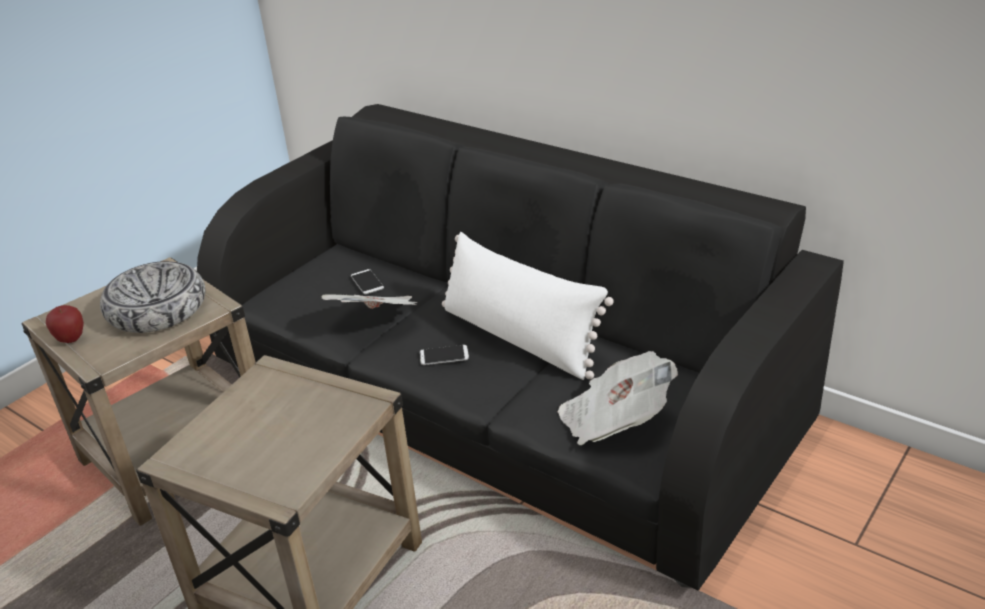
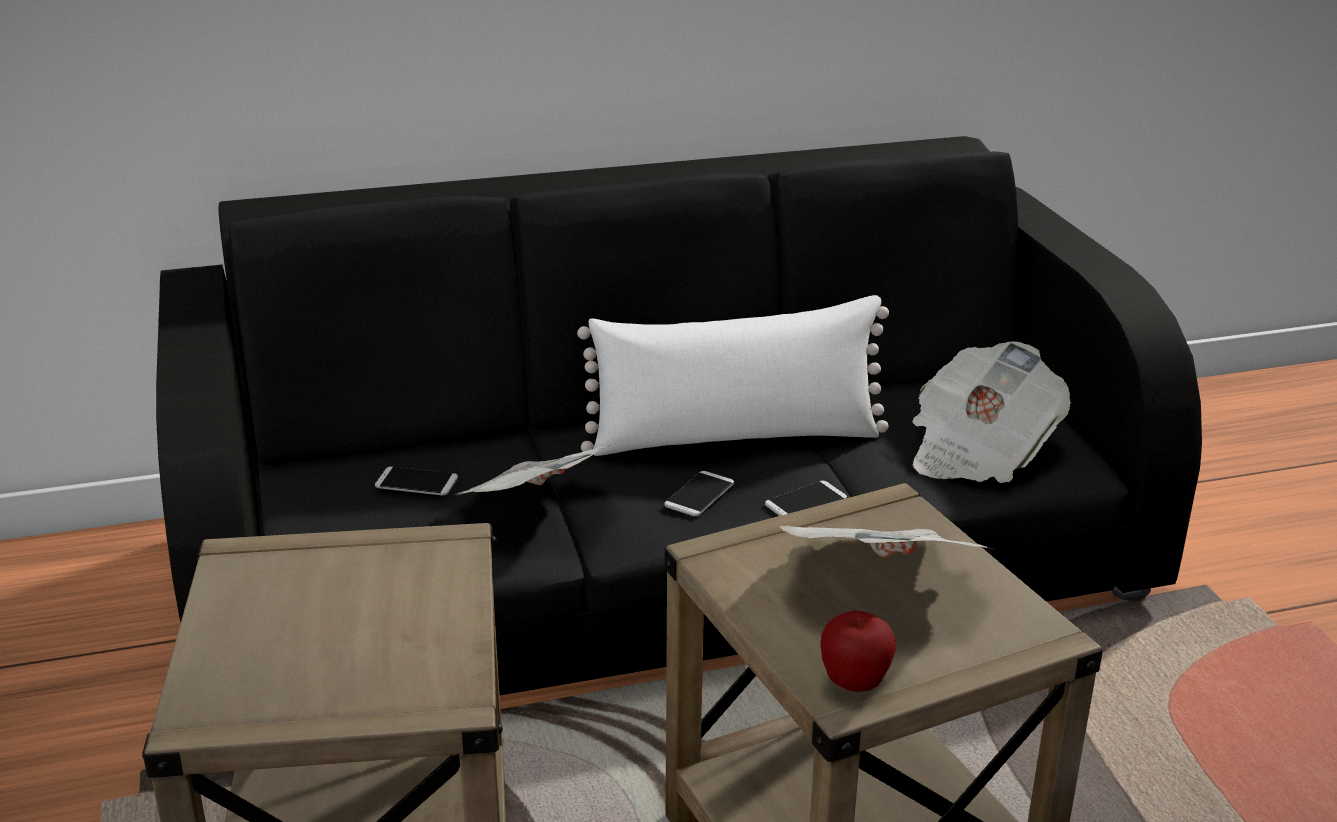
camera: 55 degrees left, 5 degrees down
apple [46,305,84,343] -> apple moved to [820,610,896,692]
bowl [100,261,205,333] -> none
none -> phone [765,481,847,516]
none -> newspaper [780,526,993,558]

